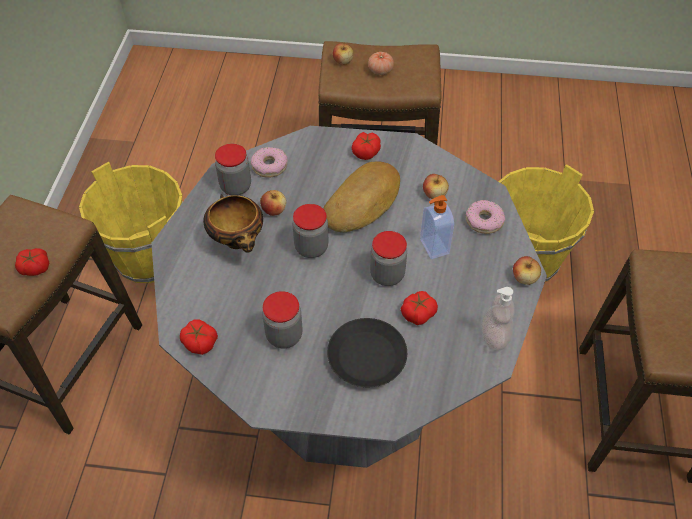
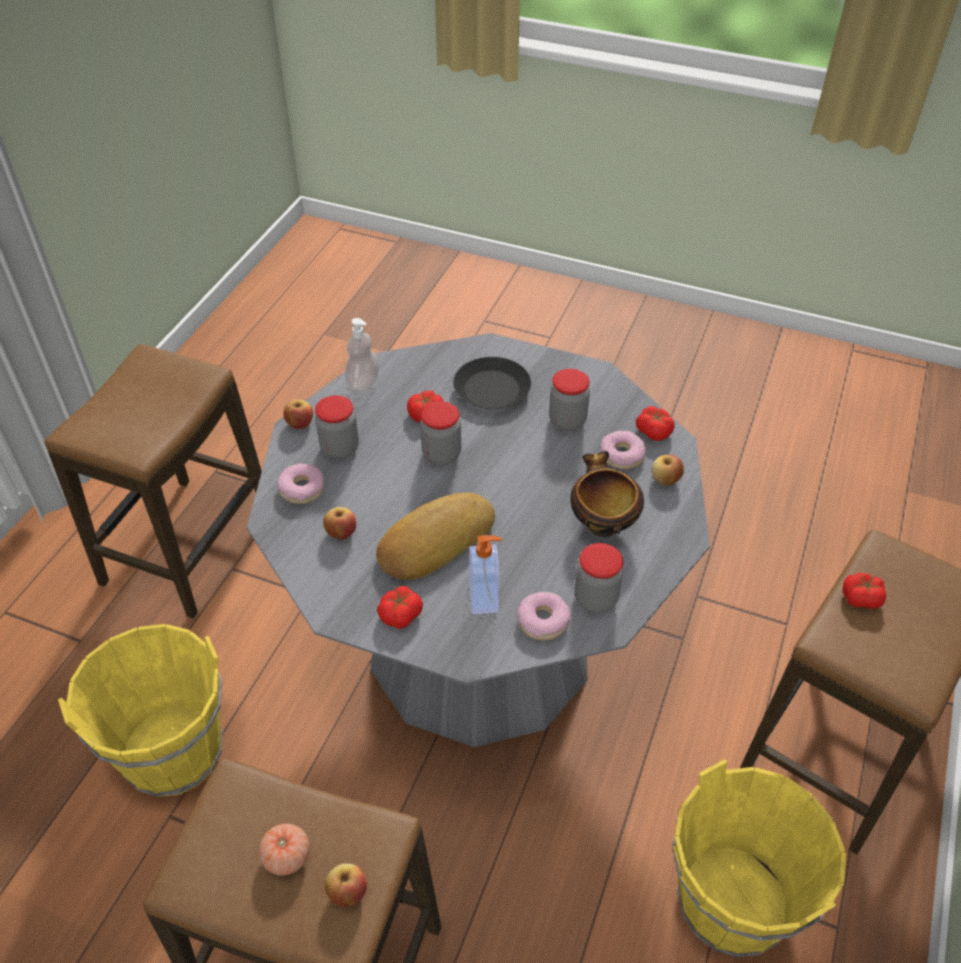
camera: 165 degrees left, 5 degrees down
apple [260,190,286,216] -> apple moved to [651,455,684,486]
jar [292,204,329,258] -> jar moved to [315,395,359,459]
soap dispenser [420,195,454,259] -> soap dispenser moved to [469,535,501,614]
none -> donut [601,431,646,469]

